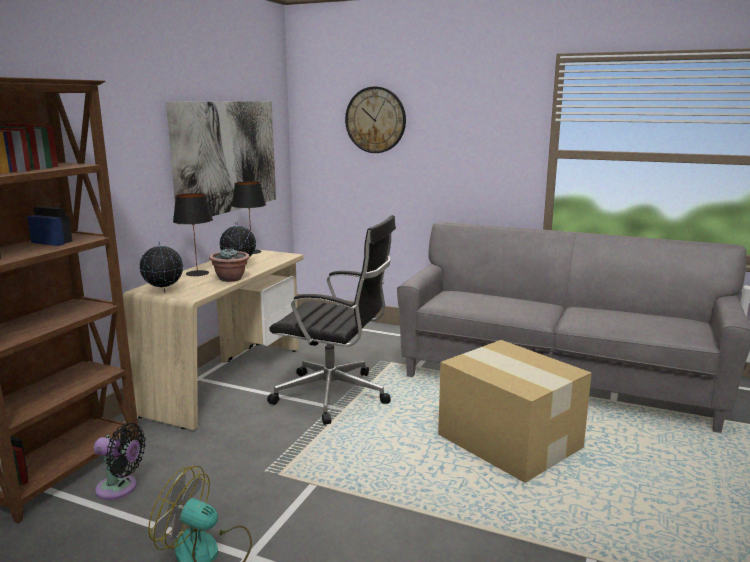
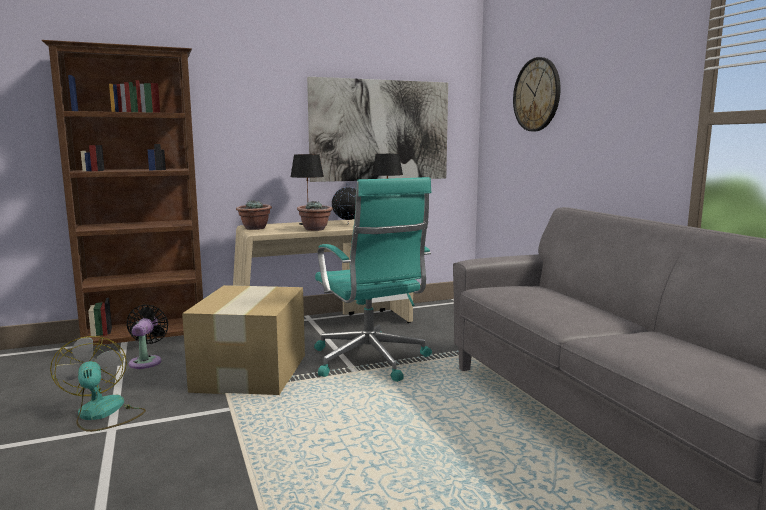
camera: 45 degrees right, 5 degrees down
black fan [94,423,146,500] -> black fan turned 150 degrees counterclockwise [126,305,168,369]
globe [139,241,183,292] -> potted plant [236,200,272,230]
black office chair [267,215,396,425] -> turquoise office chair [314,177,432,382]
cardboard box [438,340,592,483] -> cardboard box moved to [182,285,305,395]

